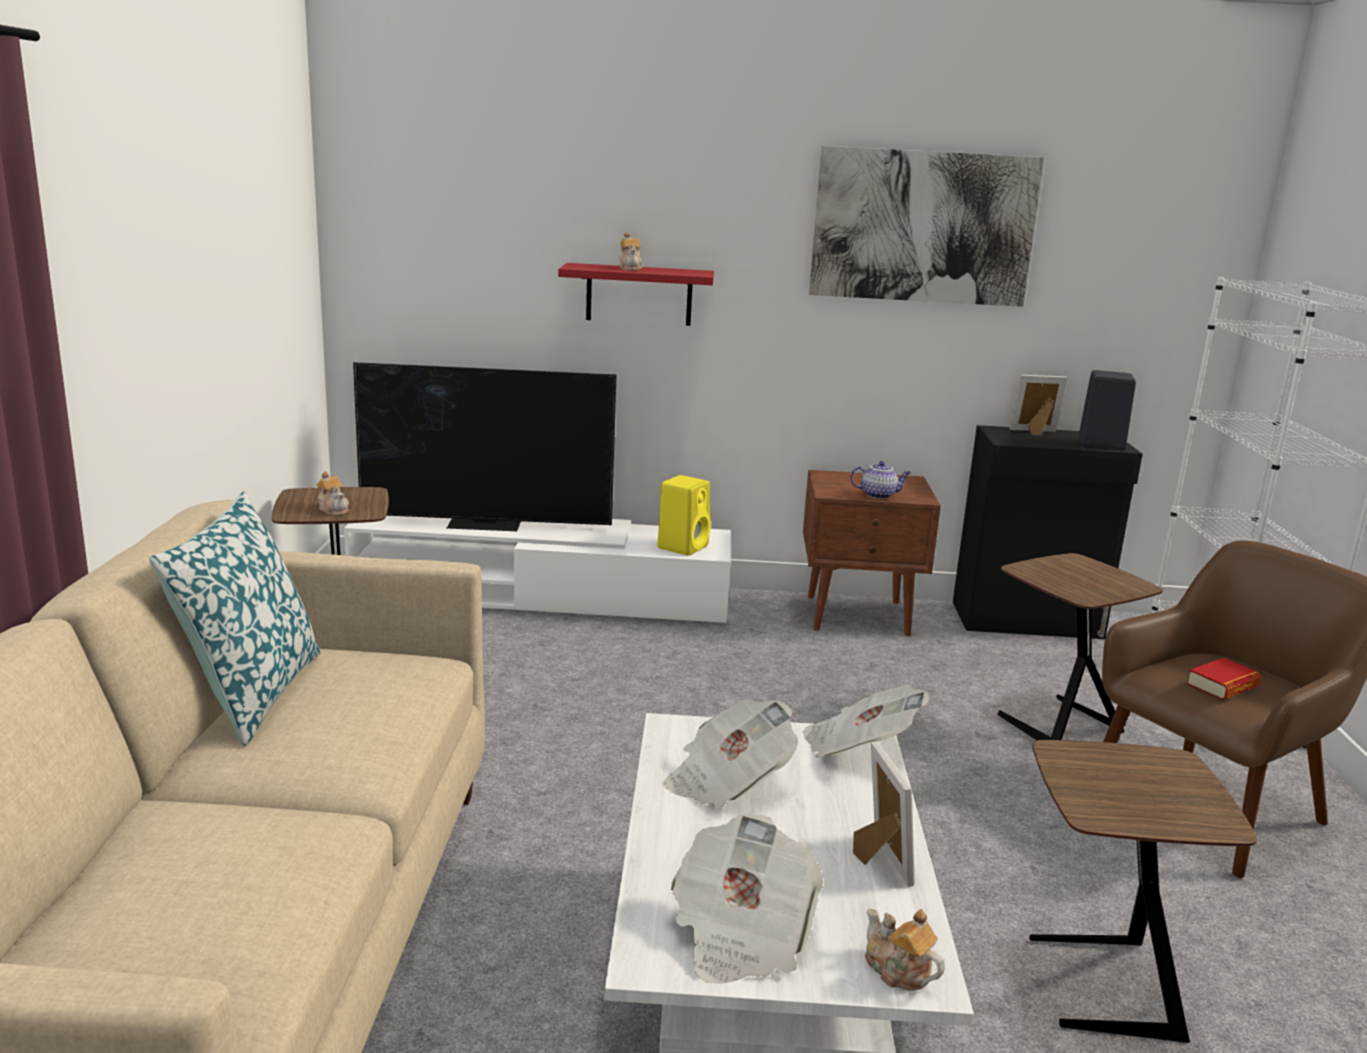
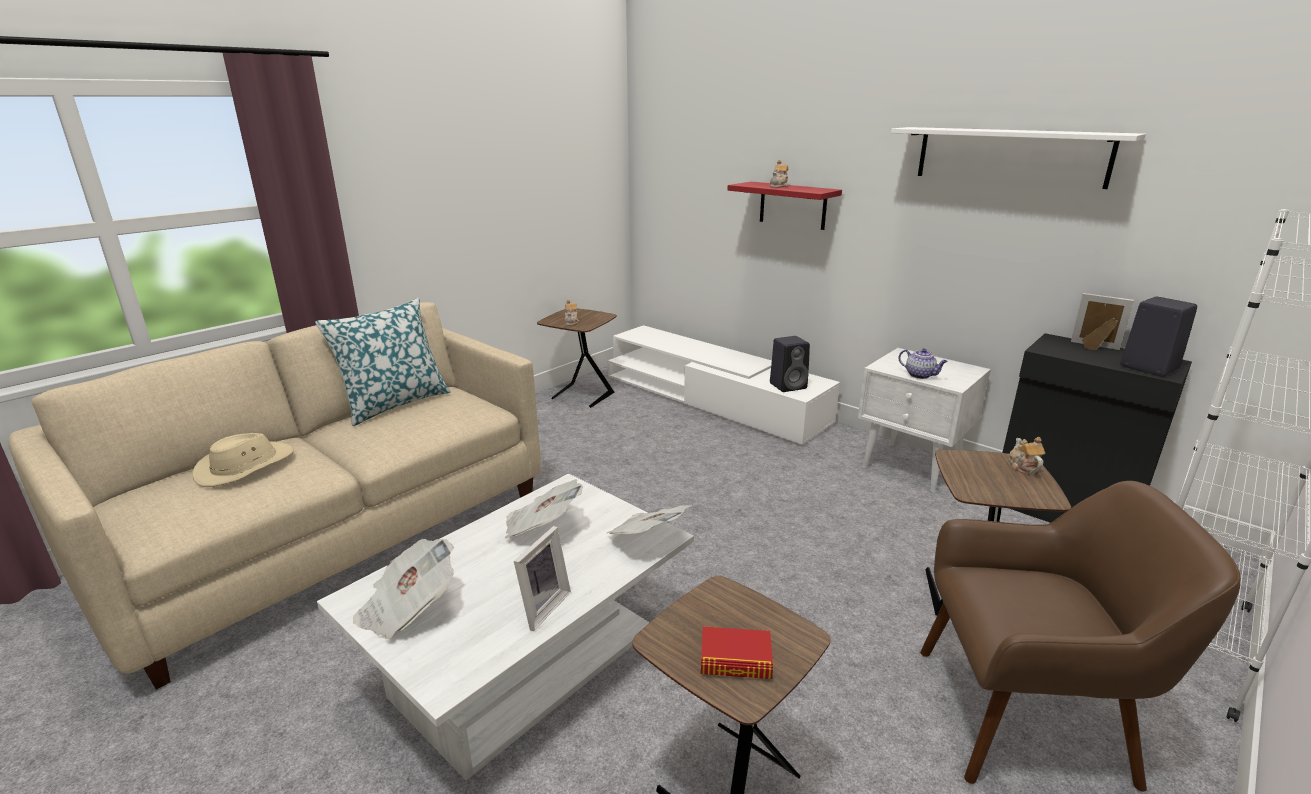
camera: 40 degrees right, 5 degrees up
television [353,362,616,531] -> none
yellow speaker [658,475,711,556] -> black speaker [770,336,810,392]
brown nightstand [803,470,941,636] -> white nightstand [858,348,991,492]
picture [809,146,1045,307] -> white shelf [891,127,1146,189]
teapot [865,908,945,991] -> teapot moved to [1009,437,1045,475]
book [1187,658,1262,700] -> book moved to [701,627,773,679]
none -> beige hat [192,433,294,487]

